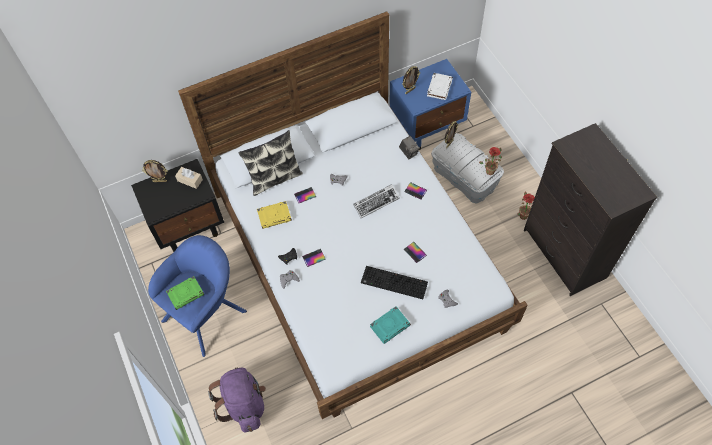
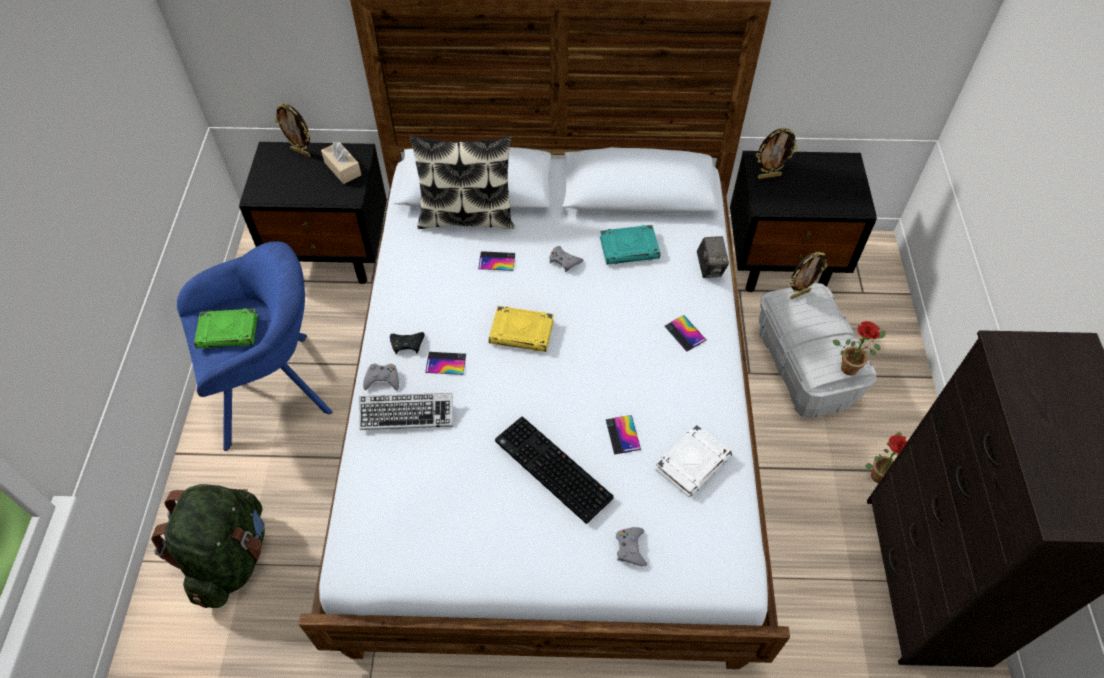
camera: 25 degrees right, 5 degrees down
purple backpack [208,368,266,433] -> green backpack [151,484,265,608]
yellow book [257,201,292,229] -> yellow book moved to [489,306,554,352]
keyboard [353,184,400,218] -> keyboard moved to [359,393,453,430]
turquoise book [370,306,411,344] -> turquoise book moved to [600,225,660,265]
blue nightstand [390,59,471,150] -> black nightstand [730,151,877,292]
white book [427,73,453,100] -> white book moved to [655,424,732,497]

